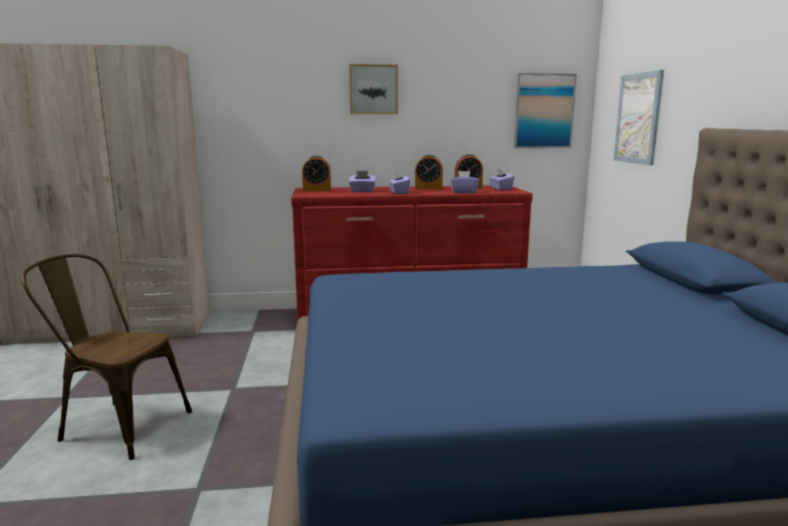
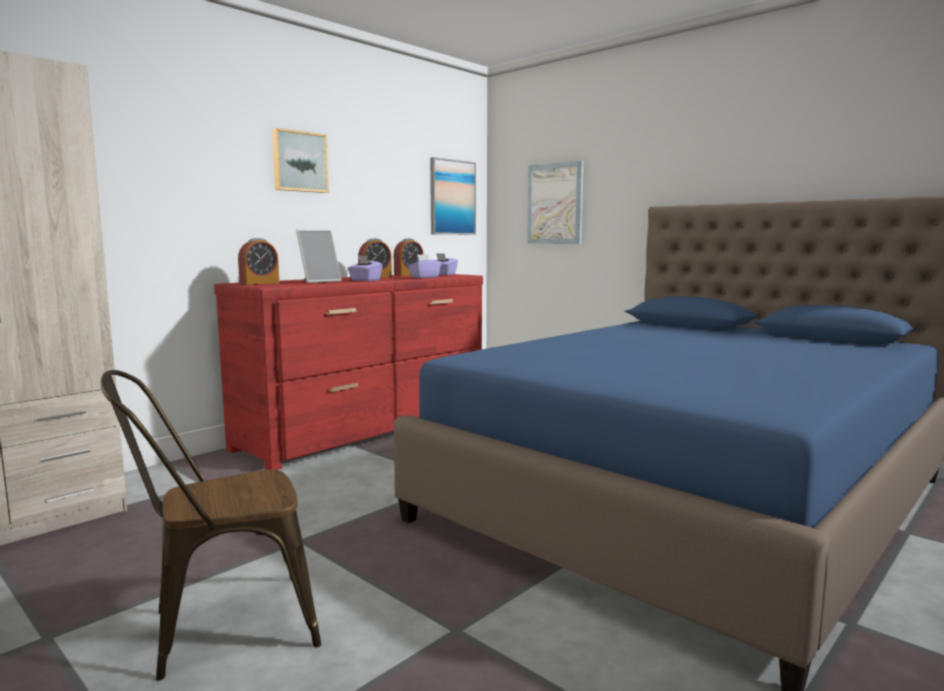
camera: 40 degrees left, 5 degrees down
purple tissue box [349,171,376,192] -> picture frame [296,229,341,283]

